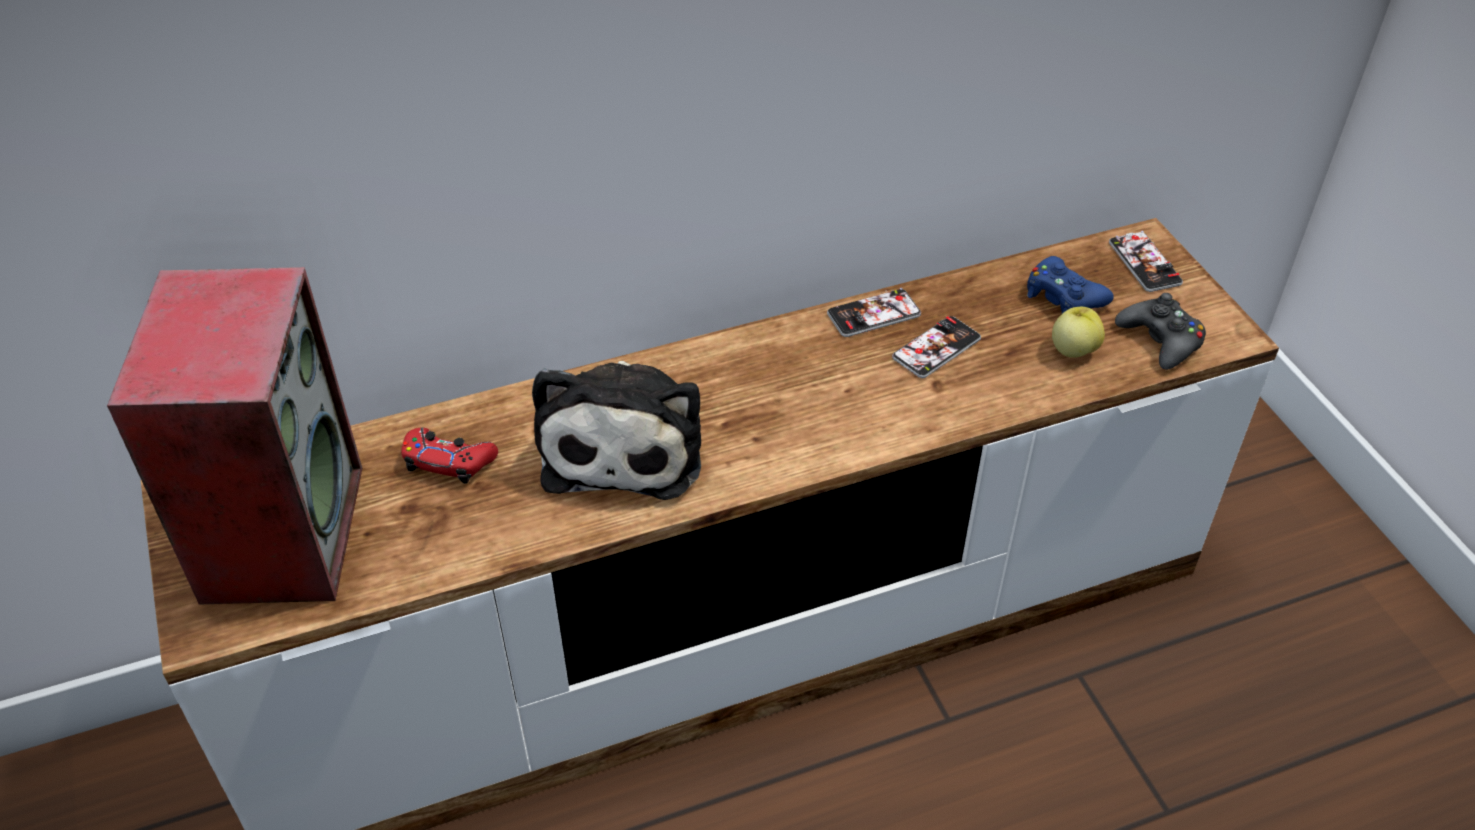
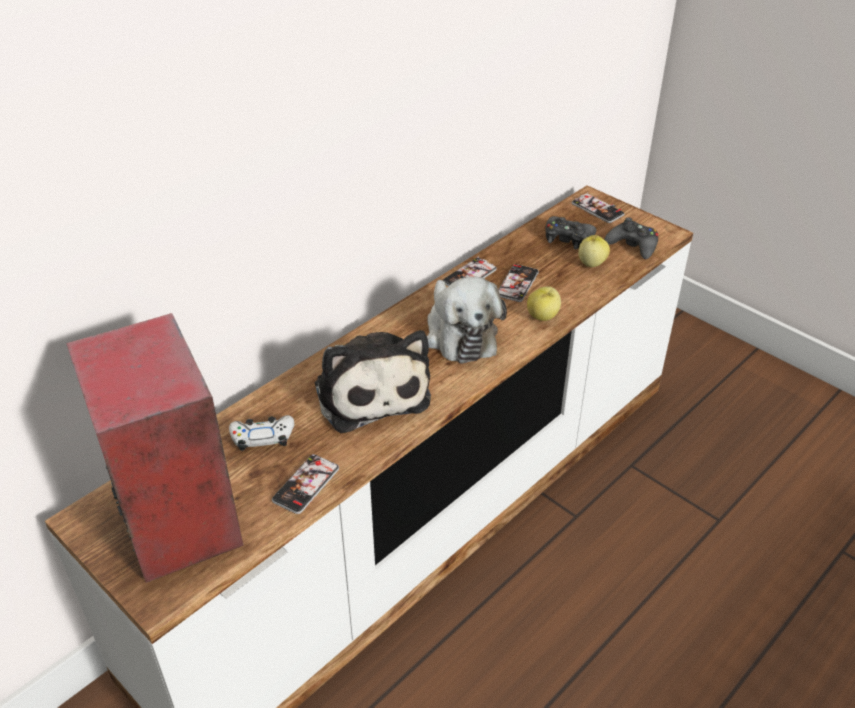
camera: 25 degrees left, 5 degrees down
red game controller [401,428,498,484] -> white game controller [229,415,294,451]
blue game controller [1027,256,1114,313] -> black game controller [546,216,596,249]
none -> phone [272,454,339,514]
none -> plush toy [427,277,507,364]
none -> apple [527,286,561,321]

